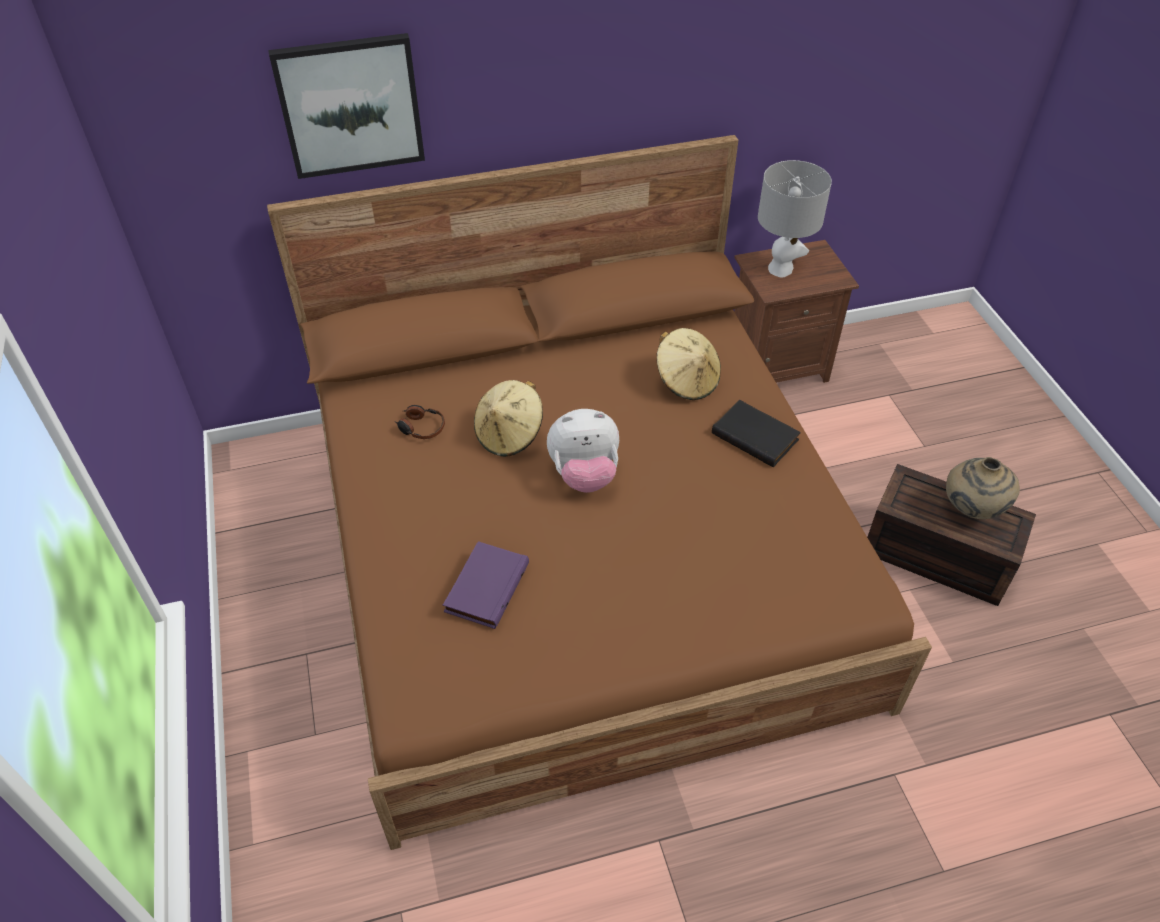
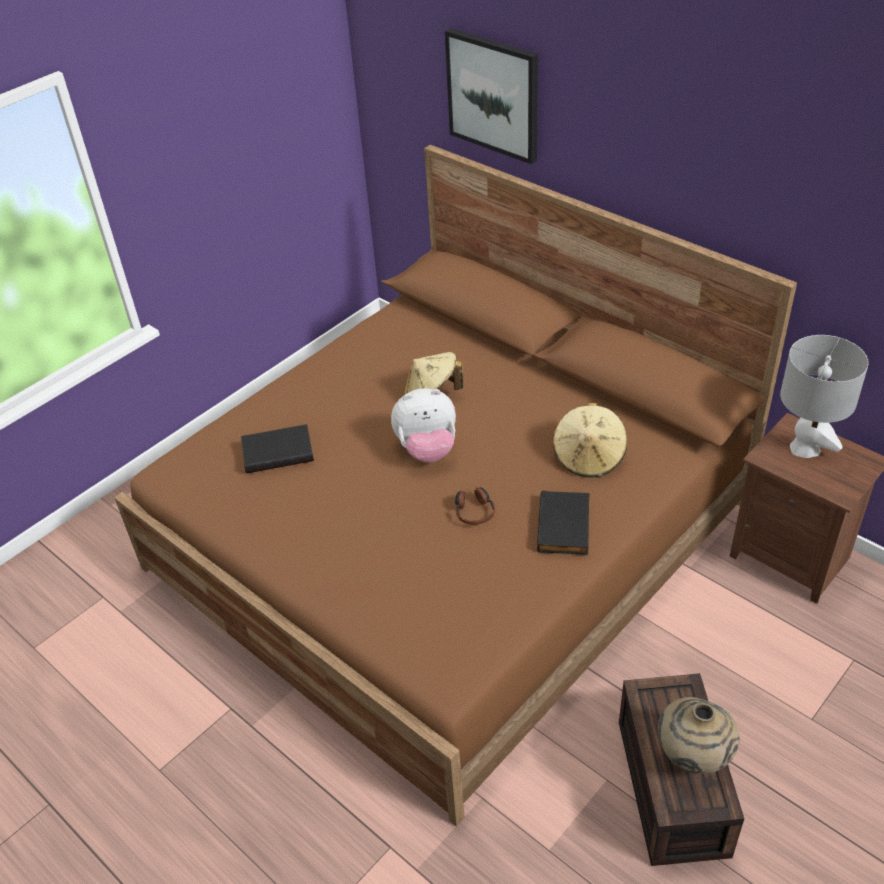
camera: 60 degrees right, 5 degrees down
headphones [395,405,445,439] -> headphones moved to [455,487,495,525]
purple book [443,541,529,629] -> black book [241,424,314,473]
plush toy [547,409,619,493] -> plush toy turned 60 degrees counterclockwise [391,388,456,463]

